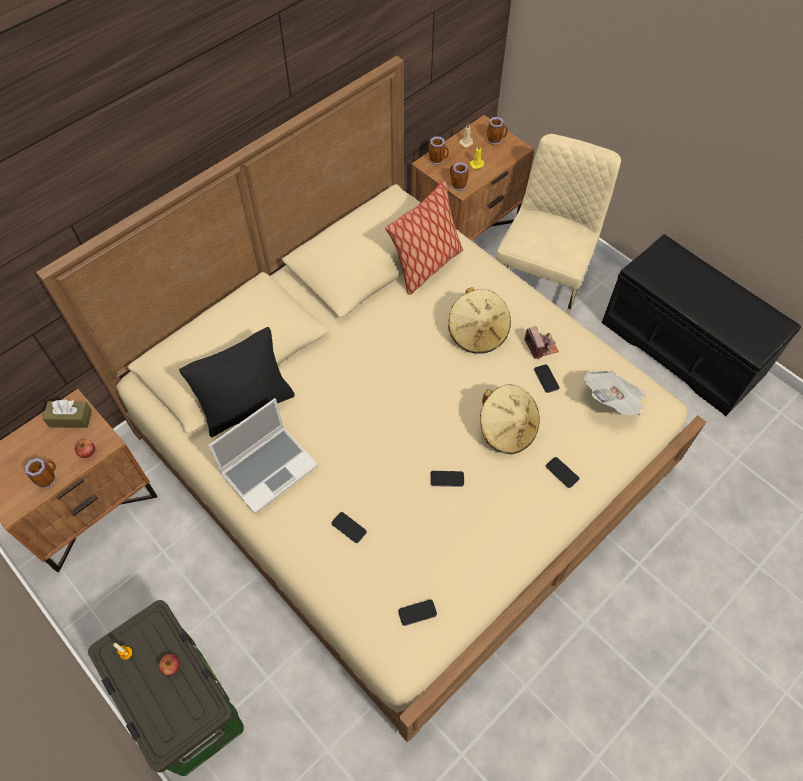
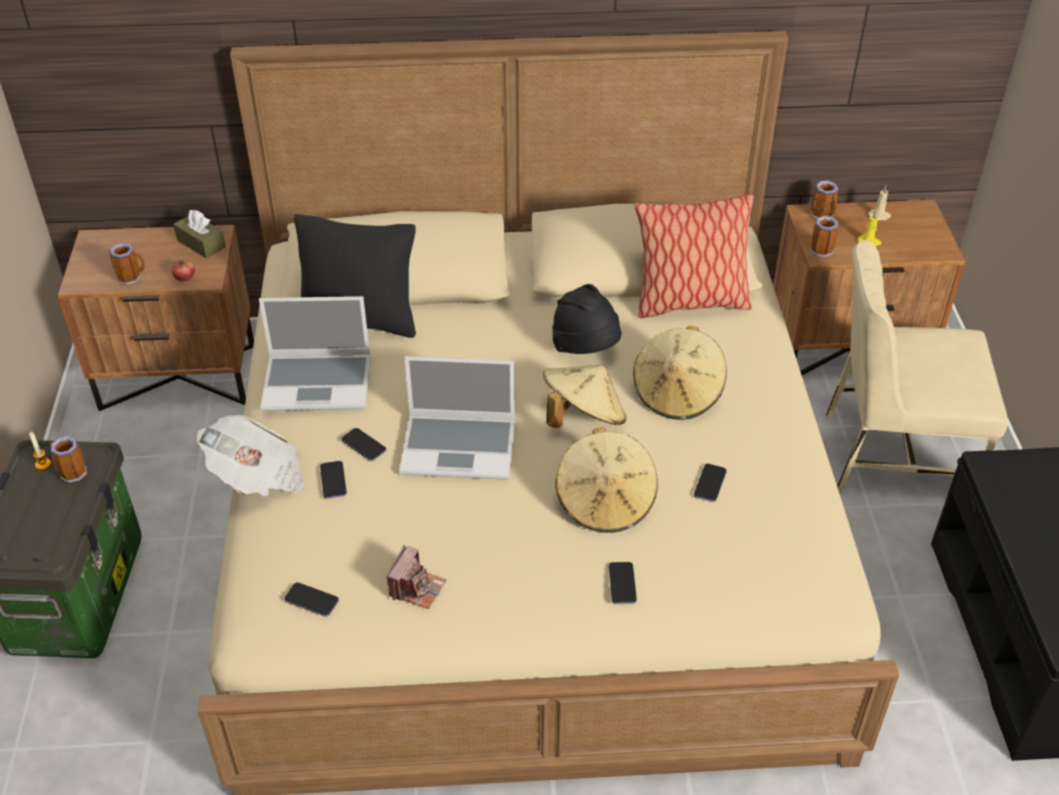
camera: 40 degrees right, 15 degrees down
apple [159,654,180,676] -> none
phone [430,471,464,487] -> phone moved to [341,428,386,461]
mug [487,117,508,145] -> mug moved to [50,436,87,483]
beige chair [496,134,621,315] -> beige chair turned 150 degrees counterclockwise [826,240,1008,494]
camera [524,326,559,359] -> camera moved to [387,546,447,609]
newspaper [584,370,646,416] -> newspaper moved to [197,415,305,497]
none -> laptop [399,356,515,480]
none -> beige hat [543,365,626,428]
none -> black hat [552,284,622,354]

